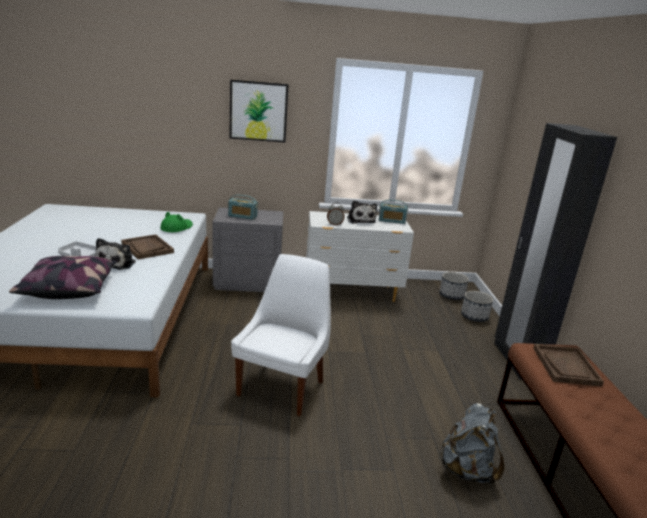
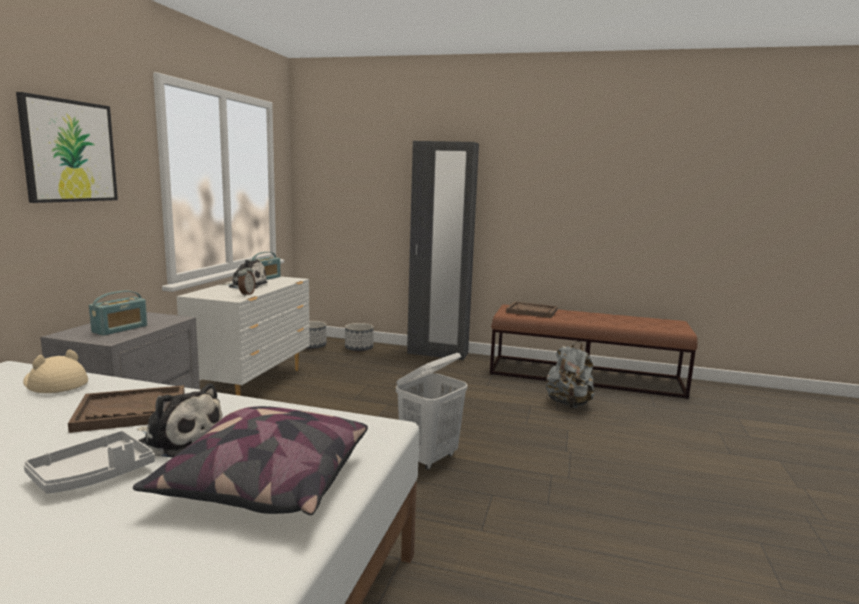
camera: 70 degrees left, 10 degrees down
green hat [160,212,193,232] -> beige hat [23,349,88,393]
white chair [231,254,331,416] -> white laundry basket [396,353,468,470]

